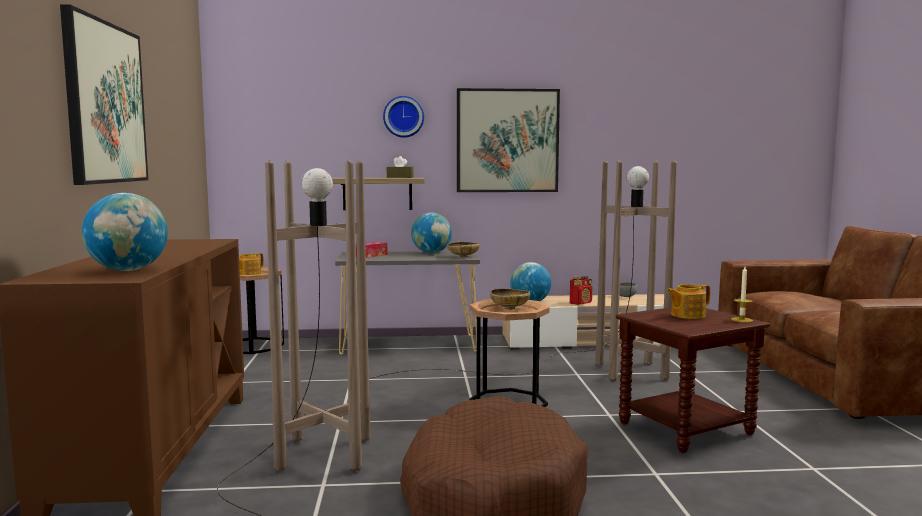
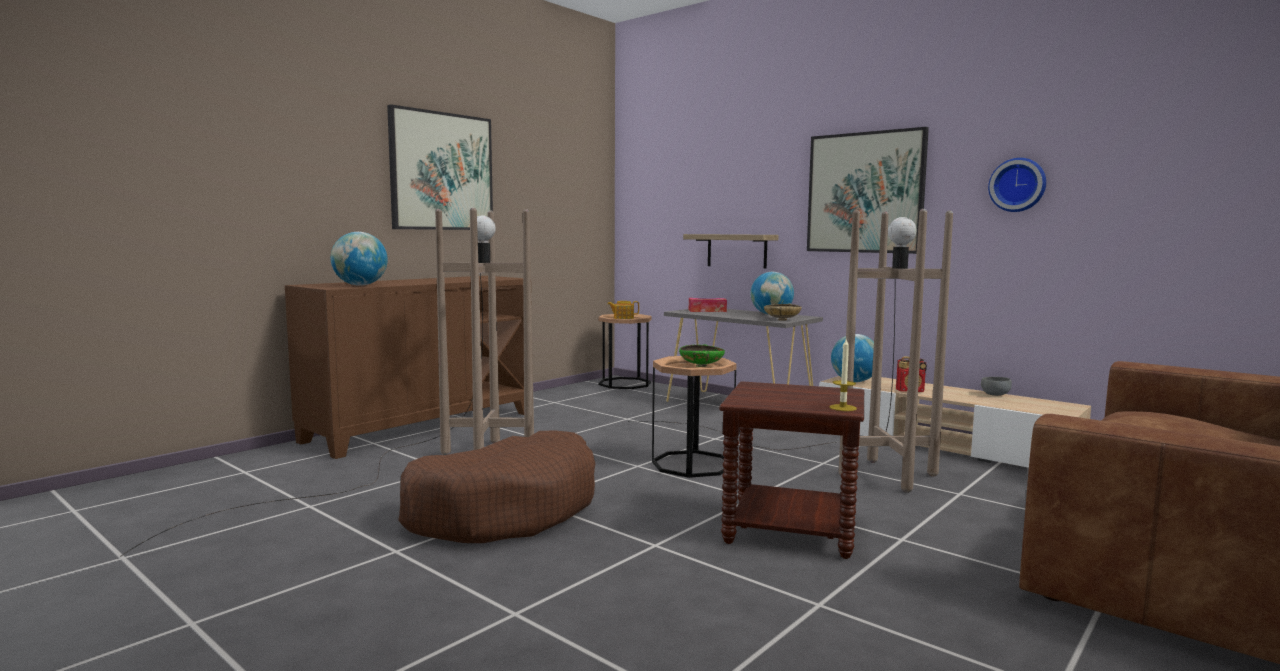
camera: 45 degrees right, 0 degrees up
wall clock [383,96,424,138] -> wall clock moved to [988,158,1046,212]
brown tissue box [387,156,414,178] -> none
beige bowl [490,288,530,310] -> green bowl [679,344,725,367]
teapot [667,284,710,319] -> none

